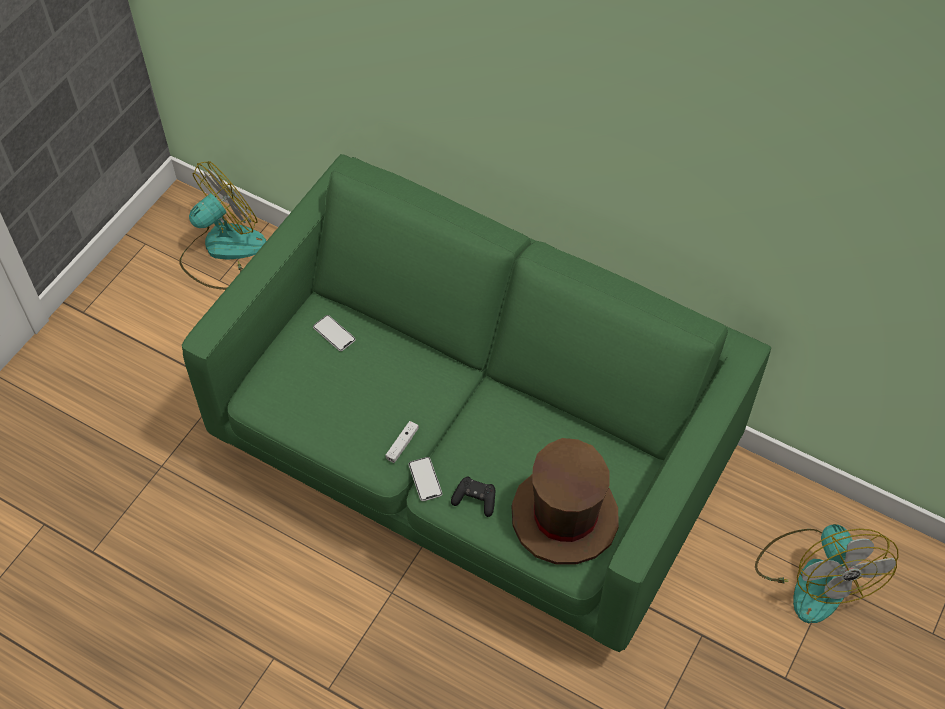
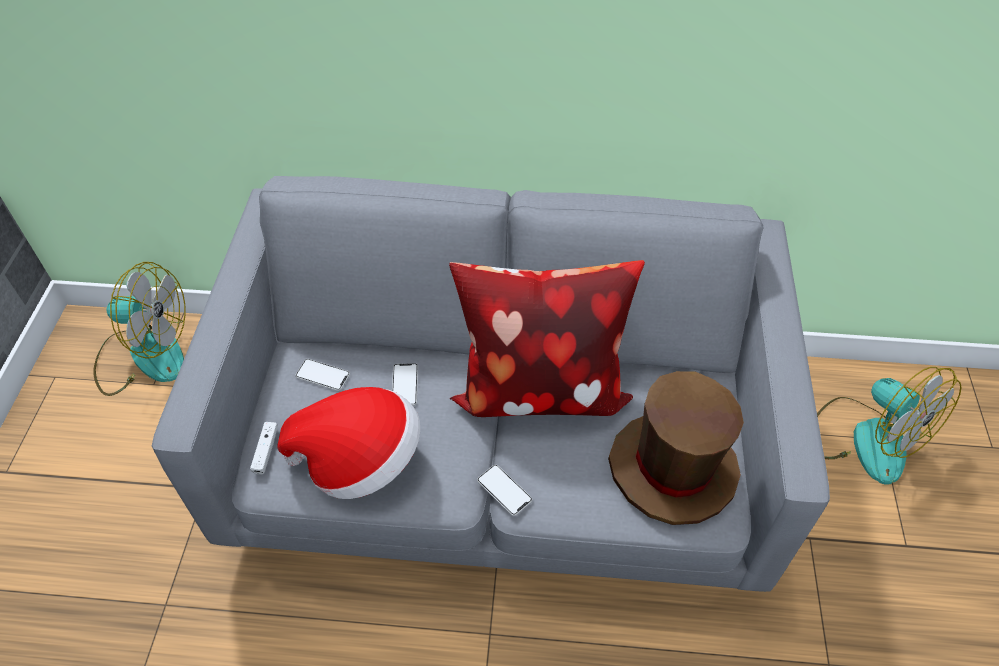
camera: 25 degrees left, 5 degrees down
fan [180,161,266,290] -> fan turned 75 degrees clockwise [93,262,186,396]
green sofa [182,154,771,652] -> grey sofa [152,176,830,592]
white game controller [385,421,419,463] -> white game controller moved to [250,422,278,474]
black game controller [451,477,495,517] -> none
none -> hat [277,387,420,499]
none -> phone [392,363,418,406]
none -> pillow [449,260,645,417]

